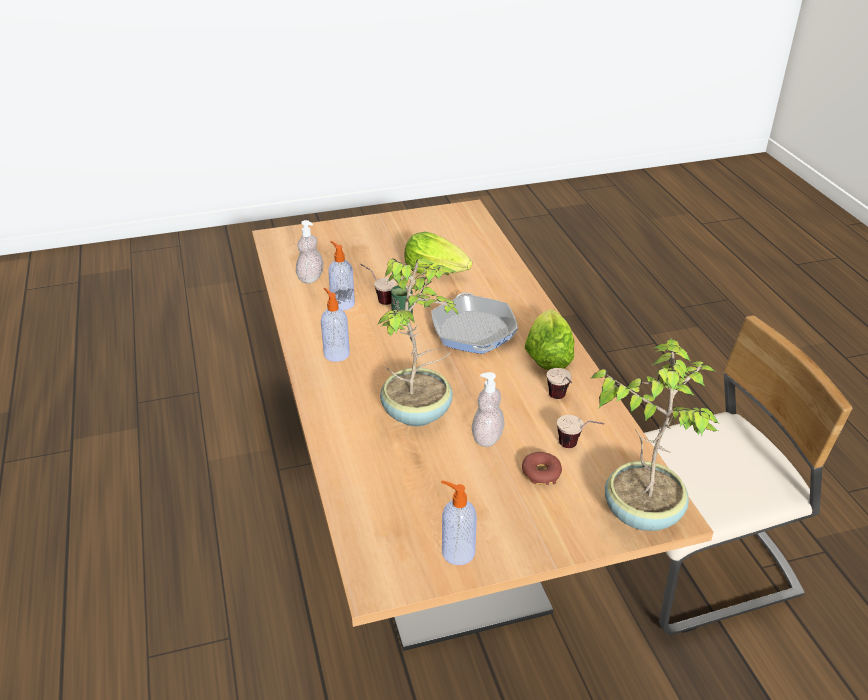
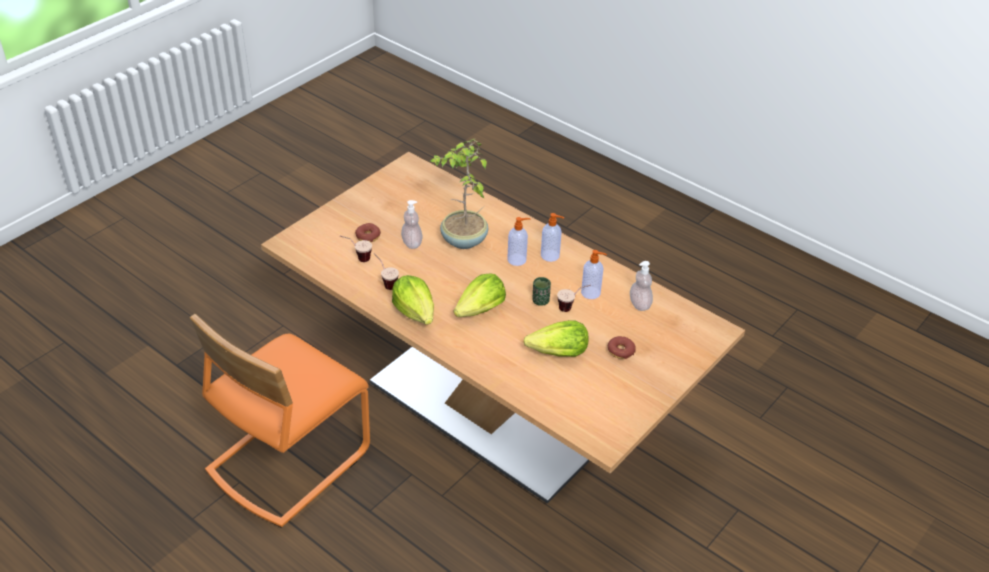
camera: 145 degrees right, 5 degrees up
frying pan [431,293,518,354] -> lettuce [454,273,506,317]
soap dispenser [441,480,477,565] -> soap dispenser moved to [507,217,530,266]
potted plant [591,338,719,531] -> none
beige chair [644,315,852,634] -> orange chair [190,314,370,528]
none -> donut [608,336,636,359]

